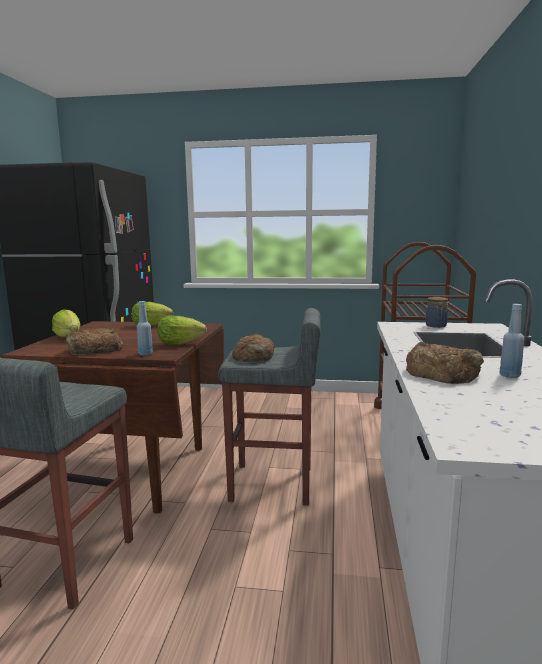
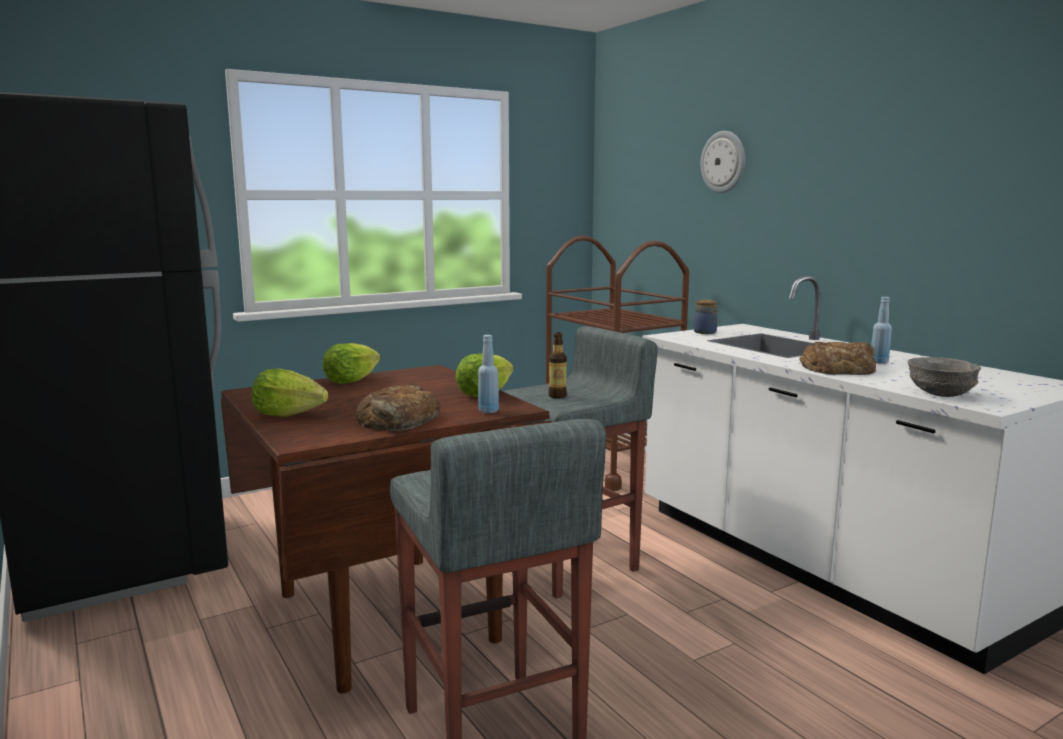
camera: 40 degrees left, 0 degrees up
bread [232,334,275,362] -> bottle [549,332,567,398]
none -> wall clock [701,131,745,193]
none -> grey bowl [908,357,981,397]

